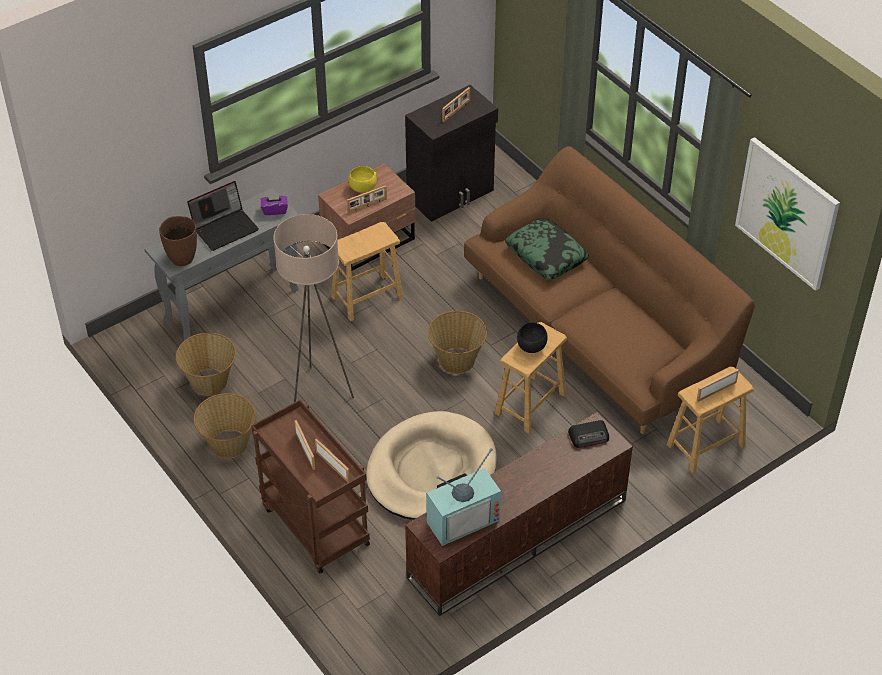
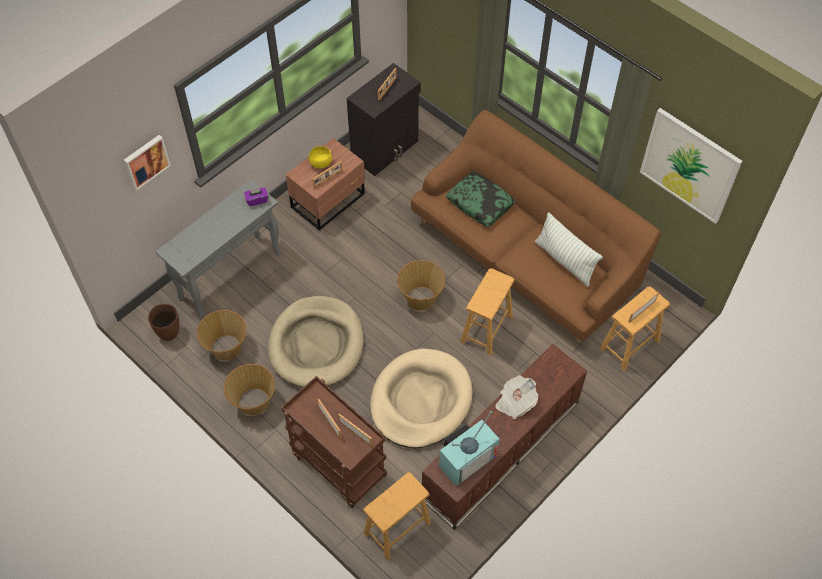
camera: 10 degrees left, 10 degrees up
brown vase [159,216,197,266] -> brown vase moved to [148,304,179,341]
laptop [187,181,259,251] -> none
beige floor lamp [273,214,354,402] -> beige dog bed [268,296,364,387]
brown stool [331,222,404,321] -> brown stool moved to [363,472,431,560]
black bowl [517,322,548,353] -> none
radio [568,420,609,448] -> none
none -> picture [124,135,171,191]
none -> newspaper [496,375,538,419]
none -> pillow [535,212,603,287]

